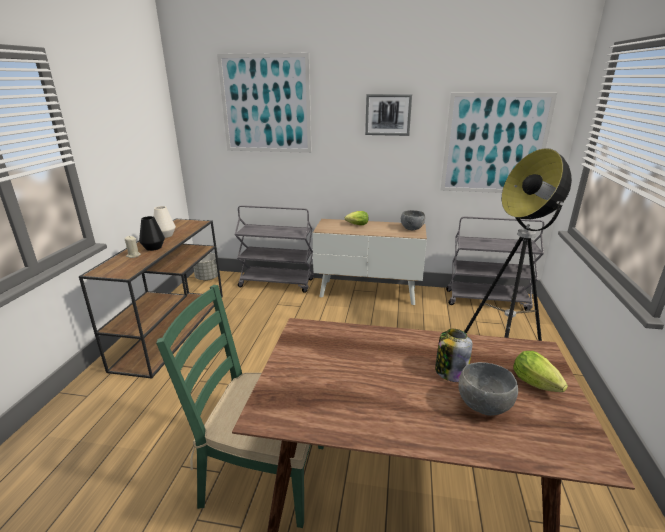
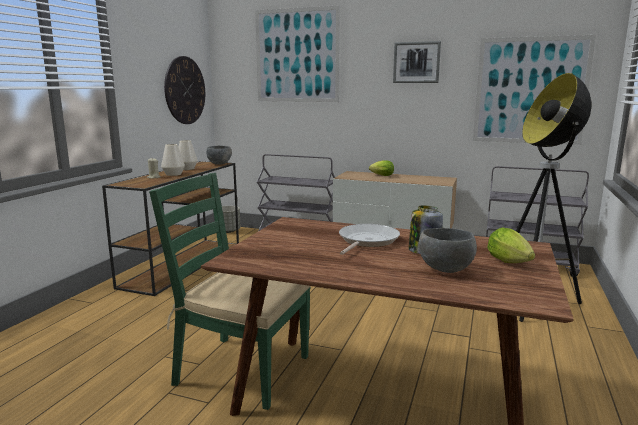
camera: 10 degrees right, 10 degrees down
black vase [139,216,165,251] -> white vase [161,144,185,176]
grey bowl [401,210,425,230] -> grey bowl moved to [206,146,232,165]
none -> wall clock [164,56,205,124]
none -> frying pan [339,224,400,255]

